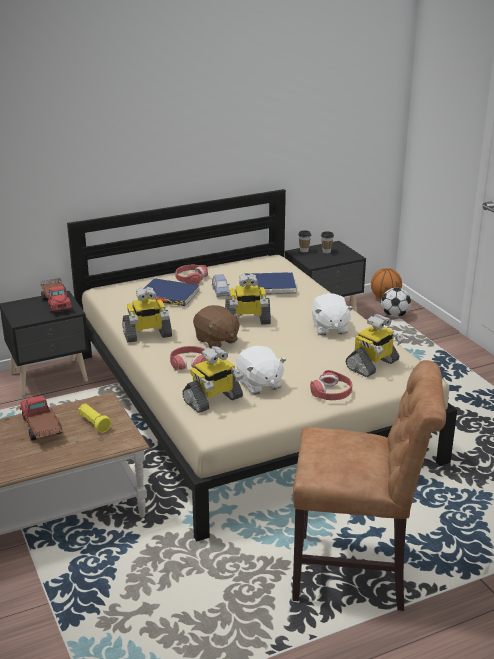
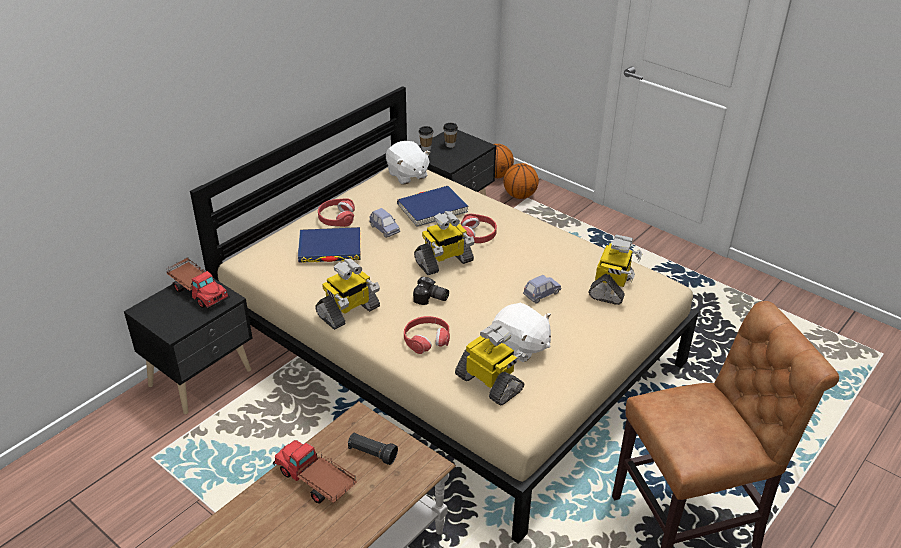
camera: 25 degrees left, 10 degrees up
yellow flashlight [78,404,111,433] -> black flashlight [348,433,398,465]
toy robot [182,346,244,413] -> toy robot turned 75 degrees counterclockwise [455,323,528,405]
brown plush toy [193,305,241,348] -> camera [413,277,449,305]
red headphones [310,370,352,400] -> red headphones moved to [461,213,497,243]
white plush toy [312,293,354,335] -> white plush toy moved to [386,141,431,185]
football [381,288,411,318] -> basketball [504,163,539,199]
none -> blue toy car [523,275,562,303]

